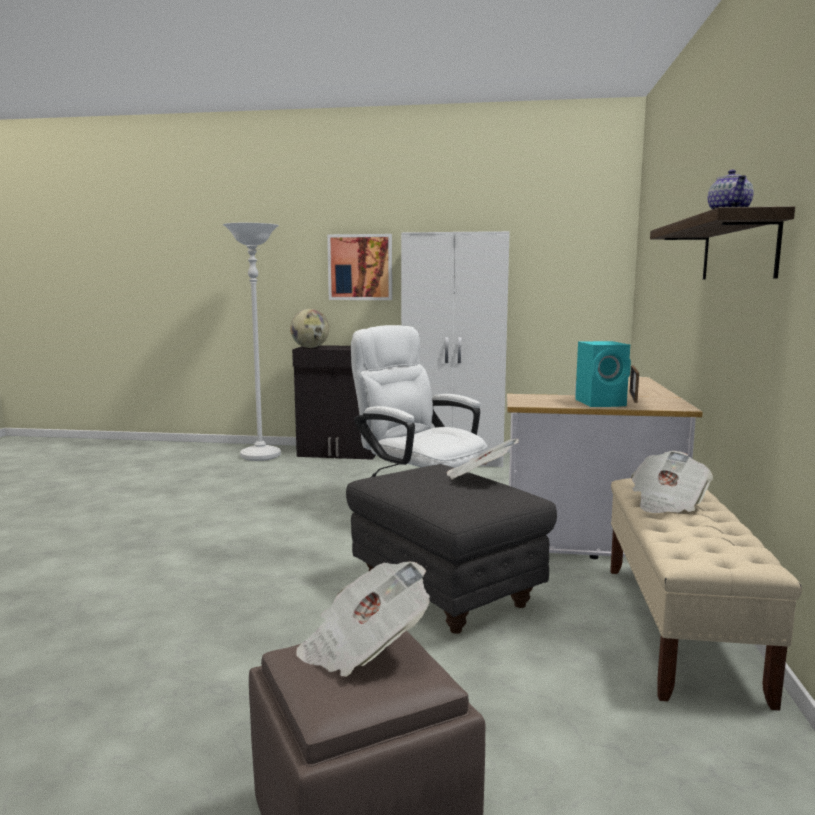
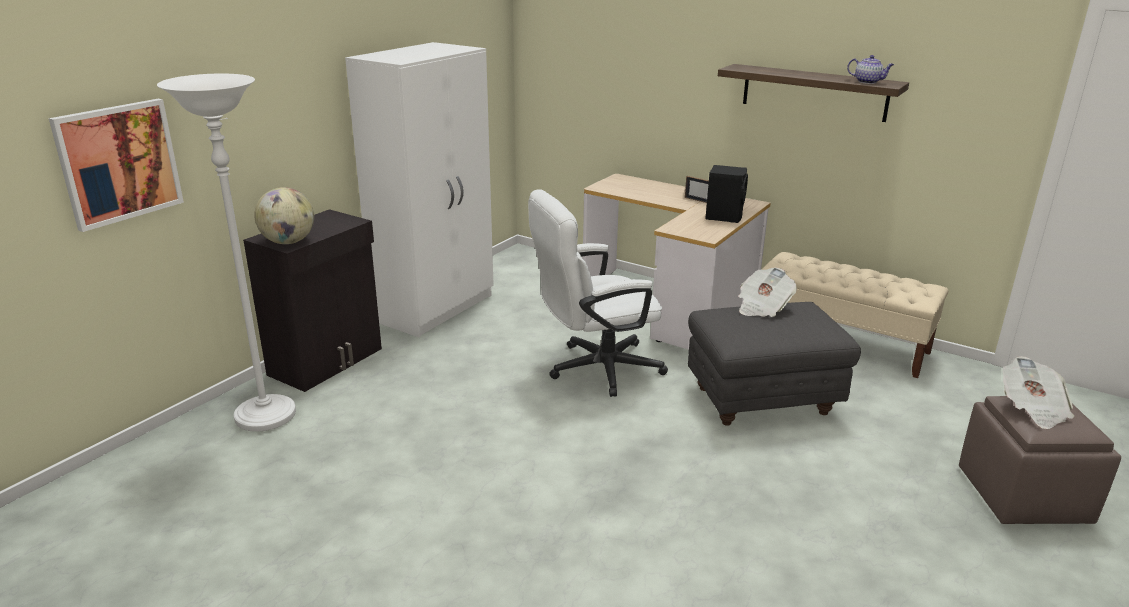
camera: 65 degrees left, 15 degrees up
picture [327,234,392,300] -> picture moved to [49,99,184,232]
turquoise speaker [575,341,631,407] -> black speaker [705,165,748,223]
newspaper [631,451,713,513] -> none

